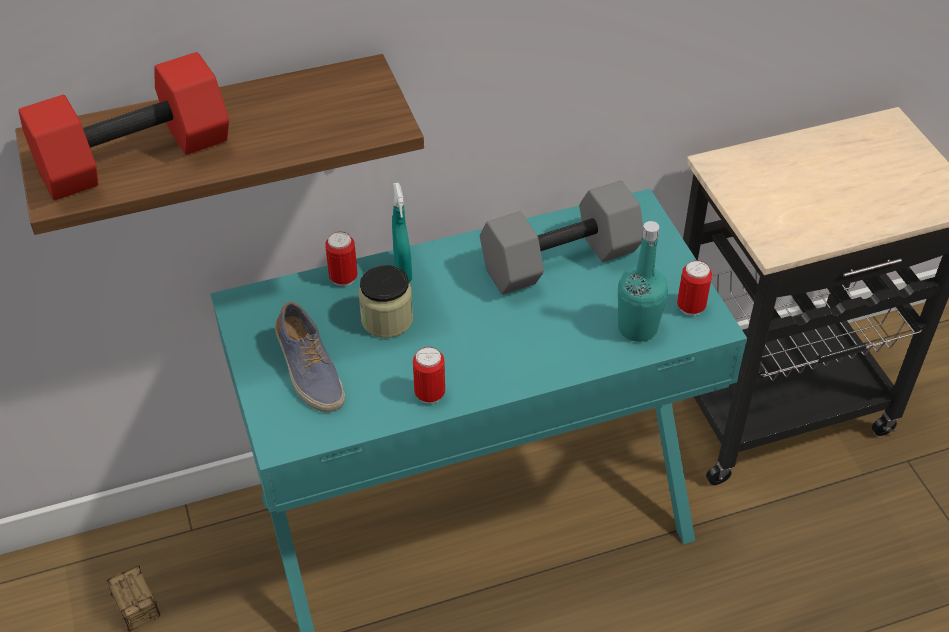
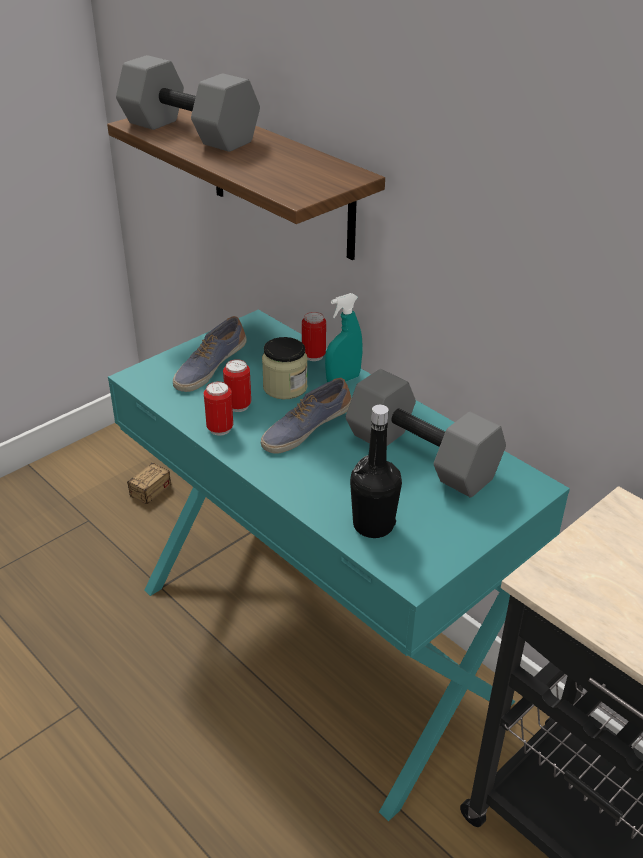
camera: 65 degrees right, 10 degrees down
red dumbbell [18,52,229,200] -> grey dumbbell [116,55,260,152]
turquoise bottle [618,221,668,342] -> black bottle [350,405,402,538]
can [677,260,712,316] -> can moved to [223,359,251,412]
none -> shoe [261,378,352,454]

